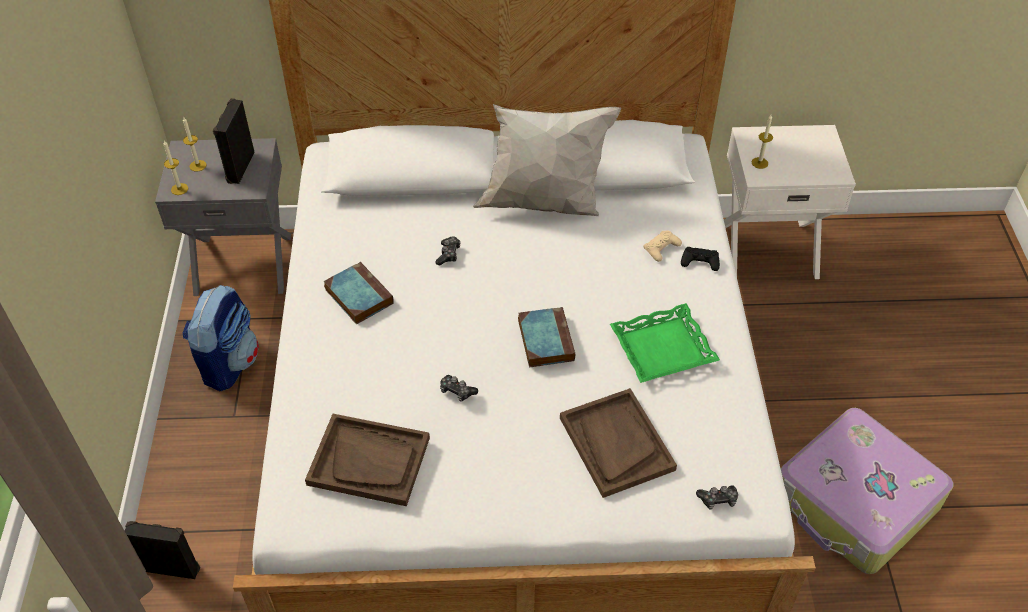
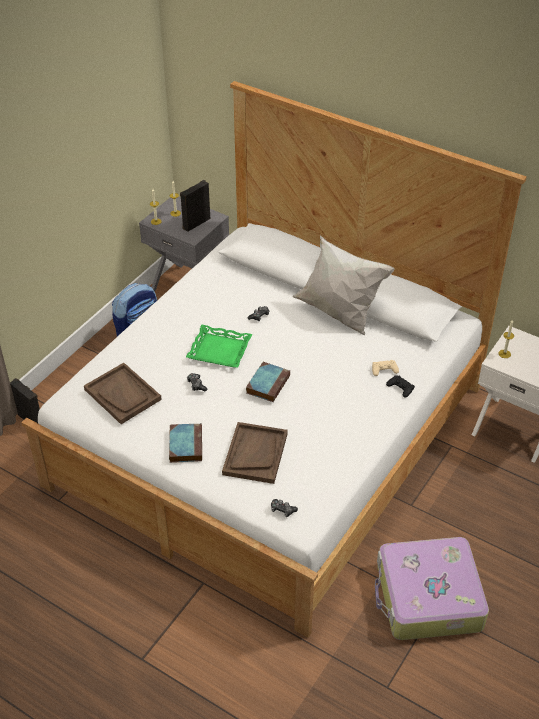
camera: 35 degrees right, 5 degrees down
book [324,262,394,324] -> book moved to [169,423,202,463]
green tray [610,303,720,383] -> green tray moved to [186,325,252,368]

